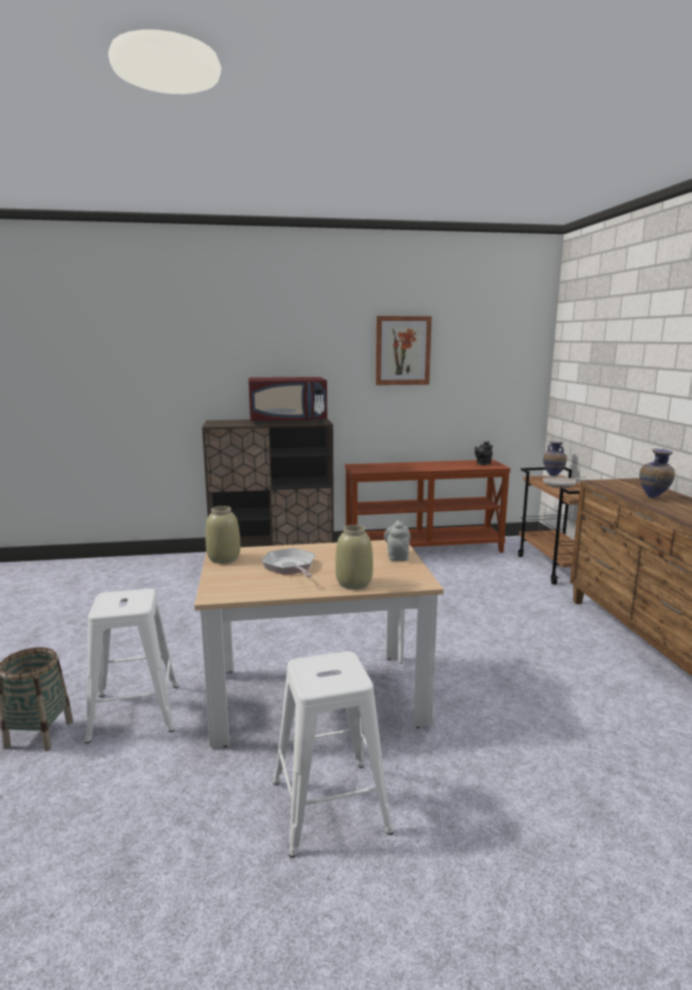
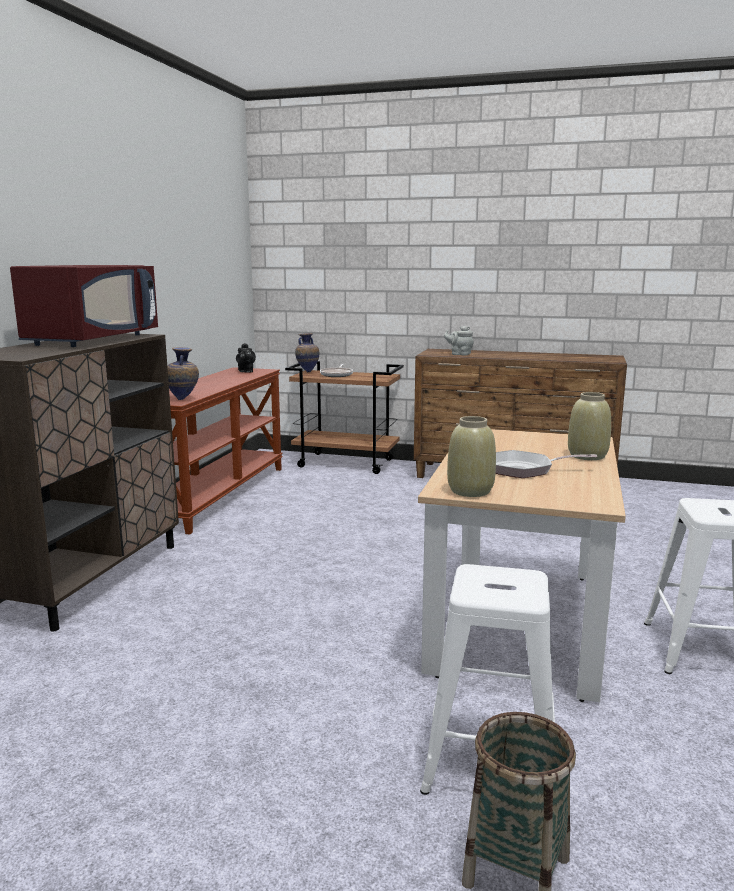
camera: 65 degrees left, 0 degrees up
picture [376,316,432,385] -> none
grey teapot [384,520,411,561] -> grey teapot moved to [444,326,474,355]
vase [639,448,675,498] -> vase moved to [167,347,199,400]

